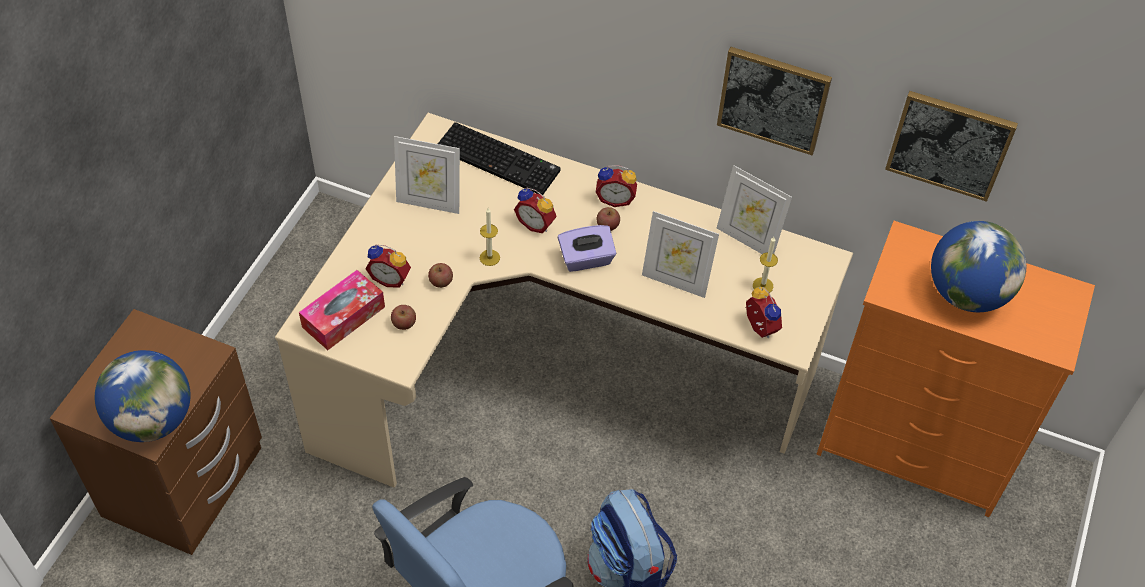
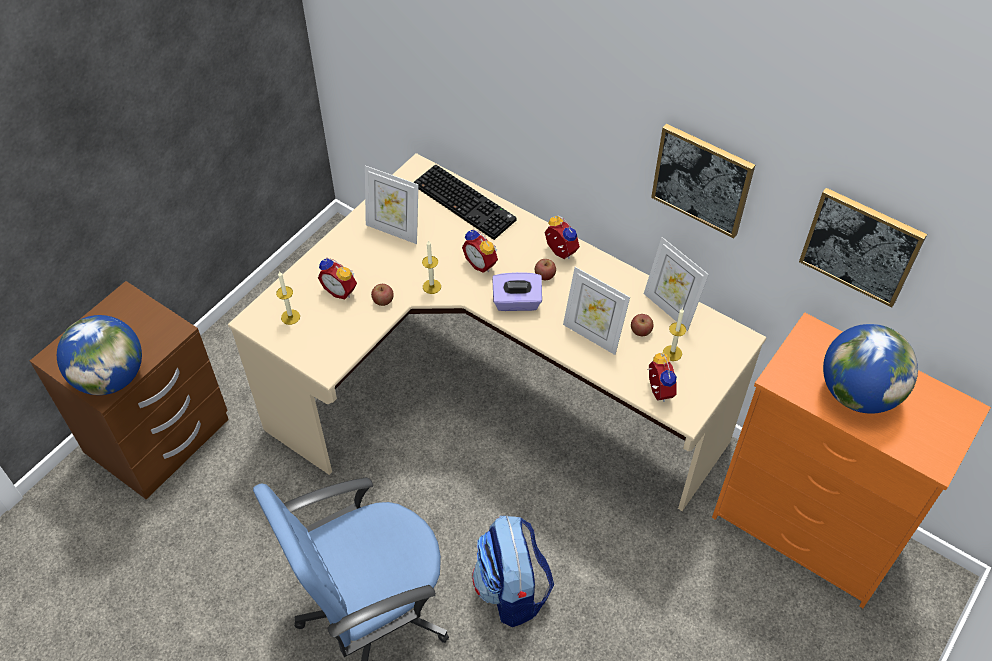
camera: 15 degrees right, 0 degrees up
tissue box [299,270,385,350] -> candle [276,271,300,325]
apple [391,305,416,330] -> apple moved to [631,314,654,336]
alarm clock [596,165,637,207] -> alarm clock turned 150 degrees counterclockwise [545,215,580,259]

